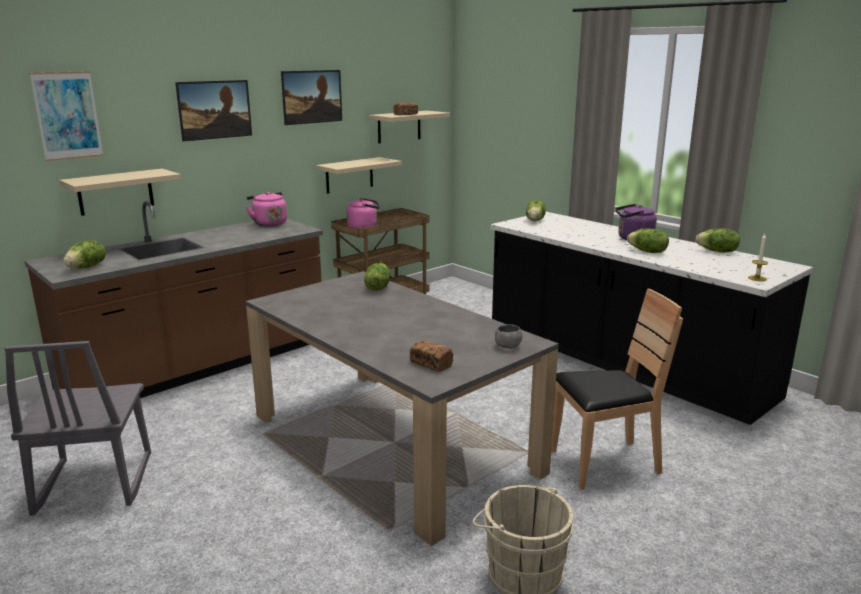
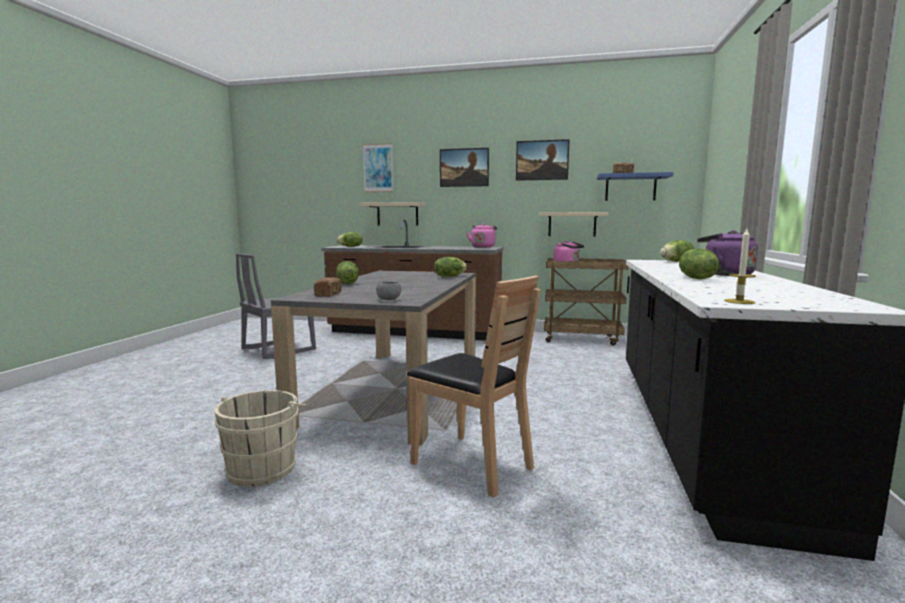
camera: 55 degrees right, 10 degrees down
beige shelf [369,111,450,144] -> blue shelf [597,172,674,201]
lettuce [695,228,740,252] -> lettuce moved to [336,261,359,284]

